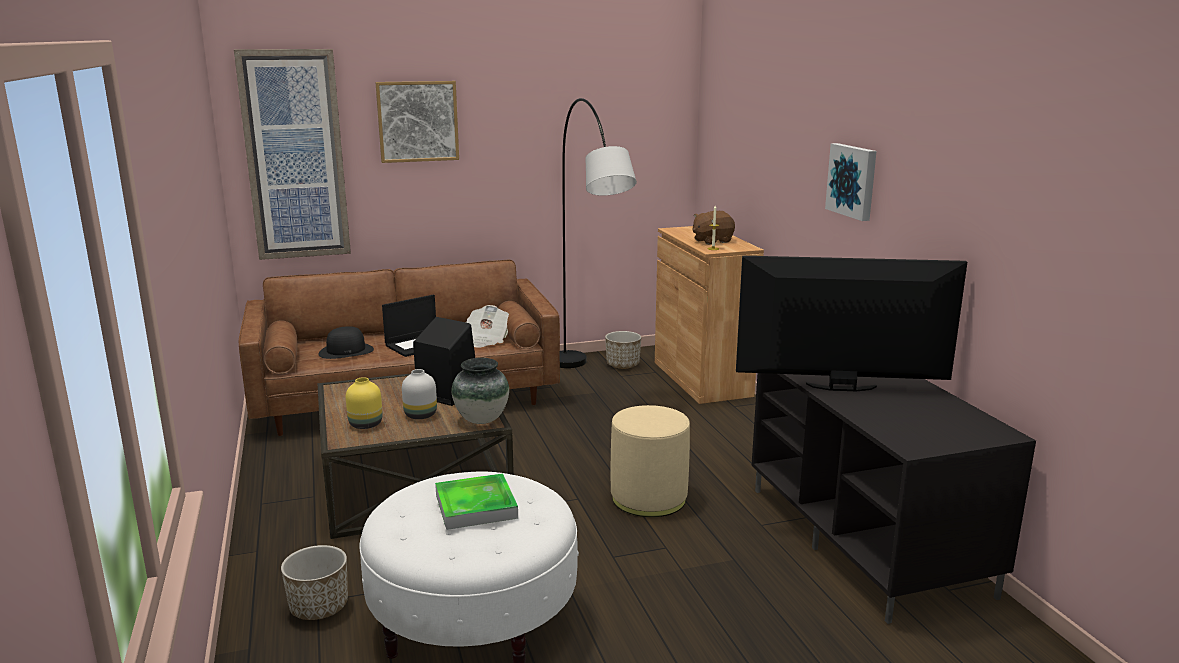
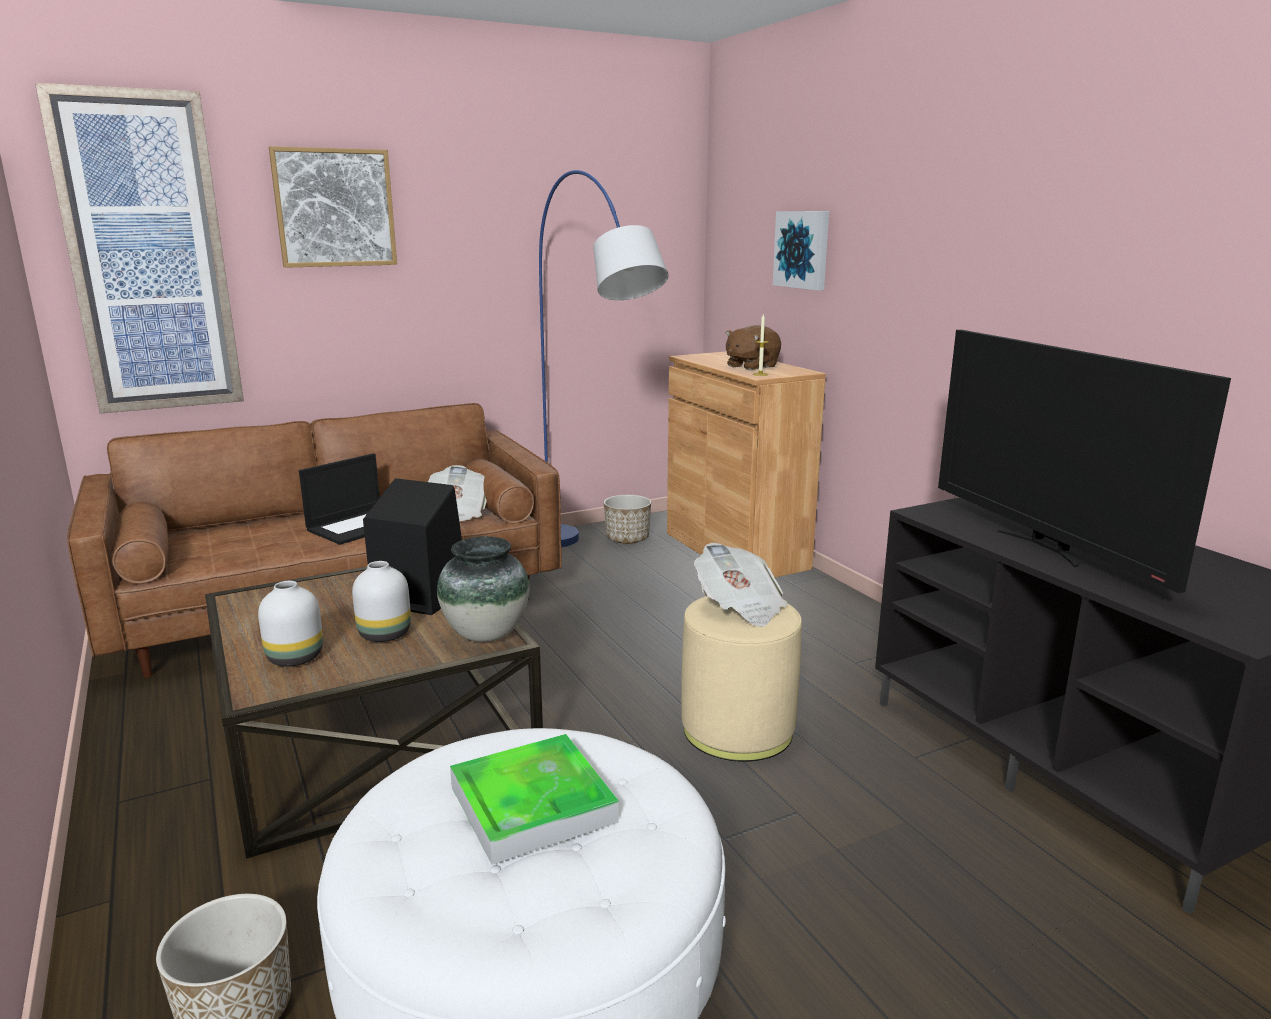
camera: 10 degrees left, 0 degrees up
black hat [318,326,374,359] -> none
yellow vase [346,377,383,429] -> white vase [258,581,323,667]
grey floor lamp [560,98,637,368] -> blue floor lamp [539,170,669,547]
television [736,256,967,391] -> television turned 105 degrees counterclockwise [938,330,1231,593]
picture [825,143,877,221] -> picture moved to [773,211,829,290]
none -> newspaper [694,543,788,627]

